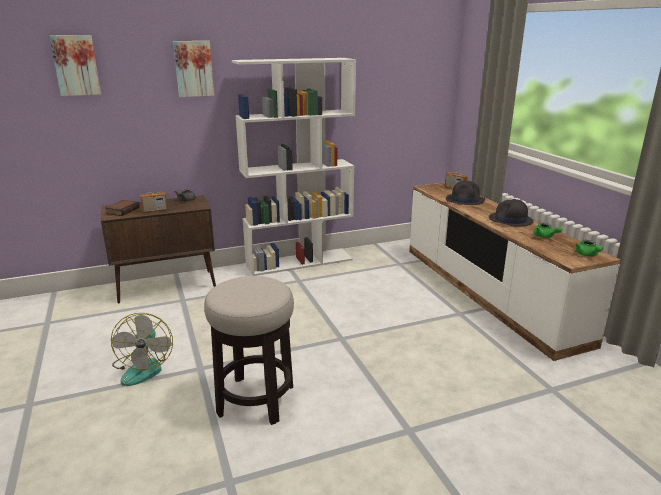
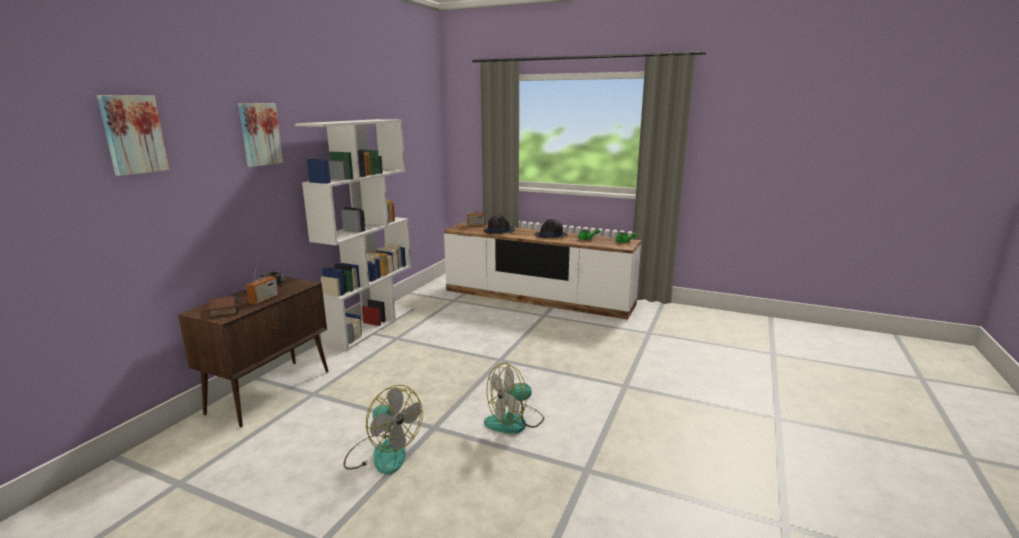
camera: 45 degrees left, 5 degrees down
stool [204,276,294,425] -> fan [484,362,544,434]

